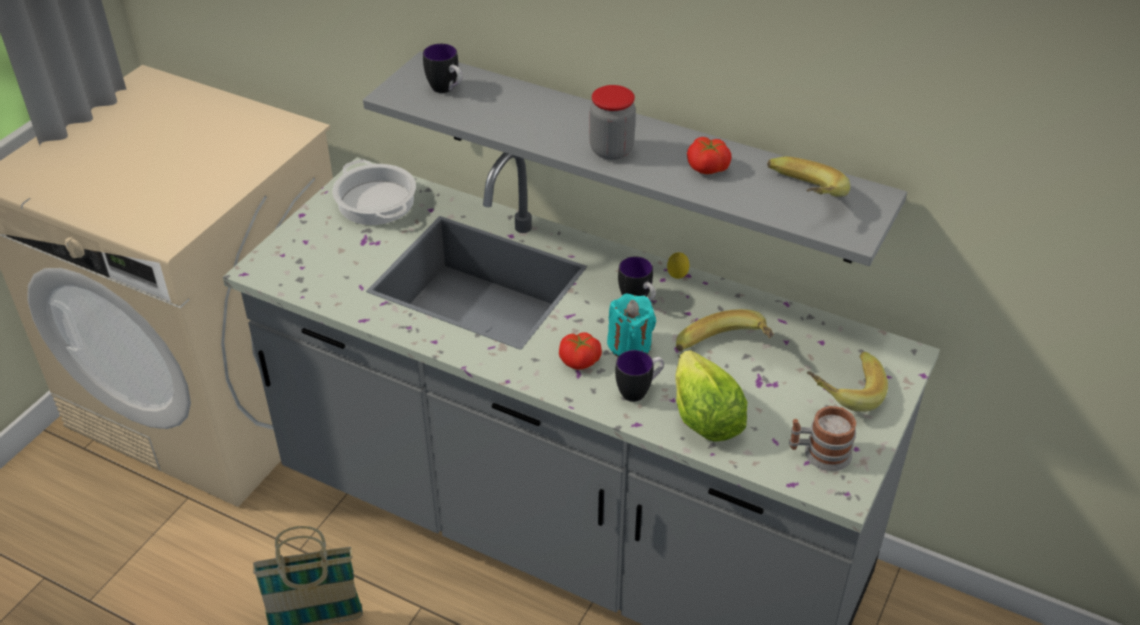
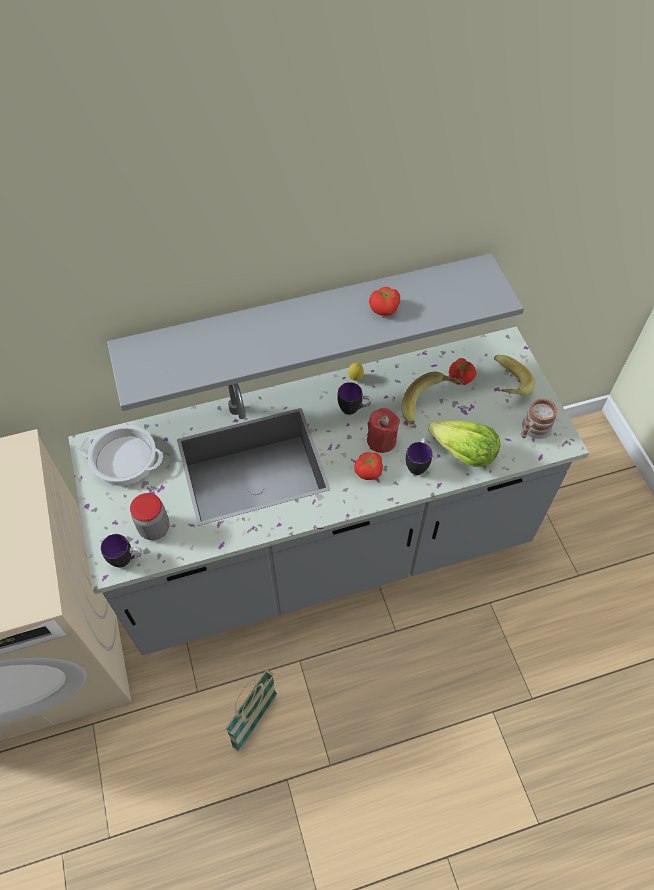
camera: 45 degrees left, 15 degrees up
mug [423,44,462,93] -> mug moved to [101,534,142,567]
jar [590,85,636,160] -> jar moved to [130,493,170,540]
turquoise candle [607,294,656,357] -> red candle [367,408,400,453]
banana [767,157,850,197] -> none
none -> tomato [449,358,476,385]

